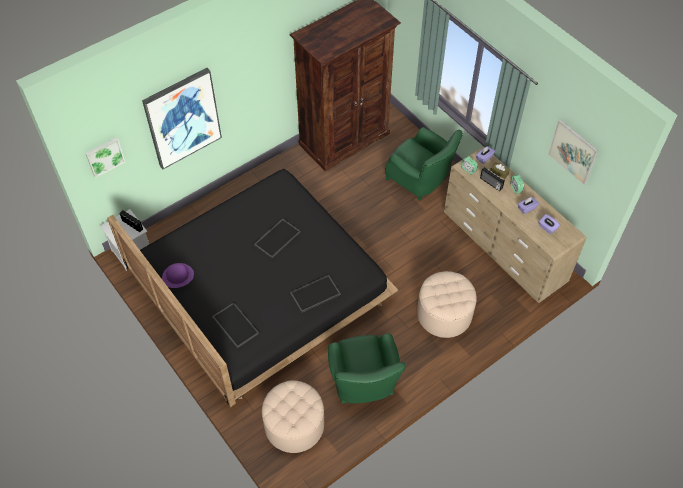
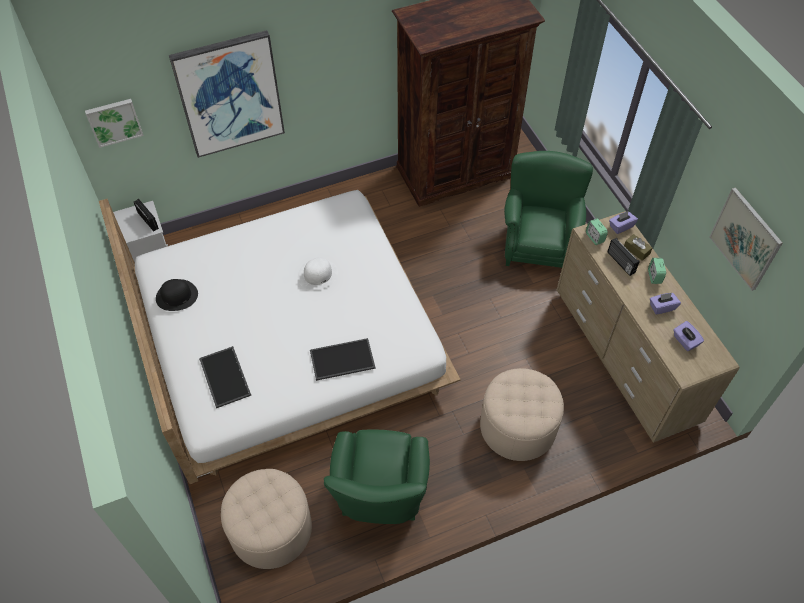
camera: 15 degrees right, 0 degrees up
black bed [107,169,398,407] -> white bed [99,190,460,484]
purple hat [162,263,194,288] -> black hat [156,279,198,311]
tray [254,218,301,258] -> white hat [298,257,338,290]
green armchair [385,127,463,201] -> green armchair turned 135 degrees counterclockwise [504,151,593,268]

